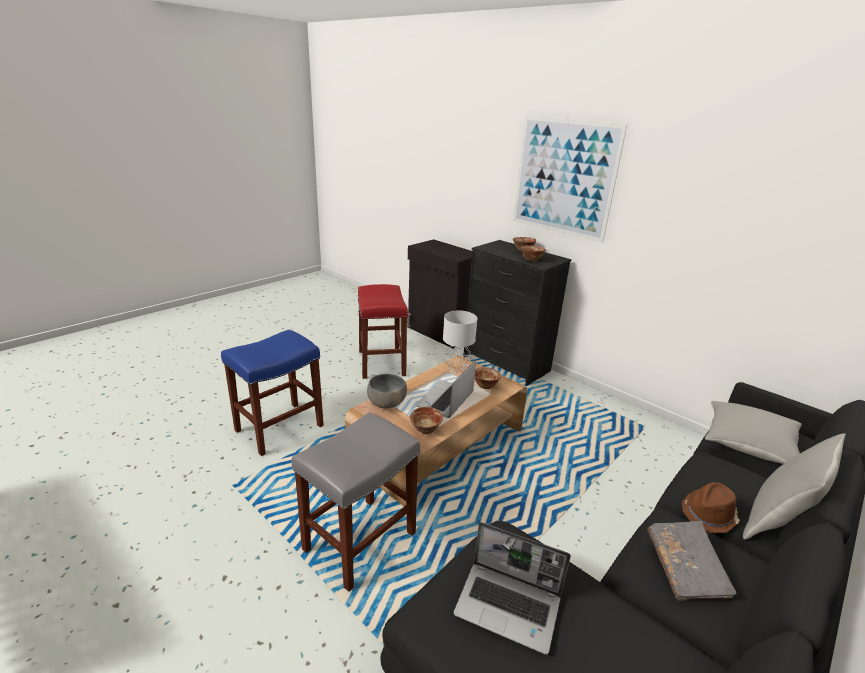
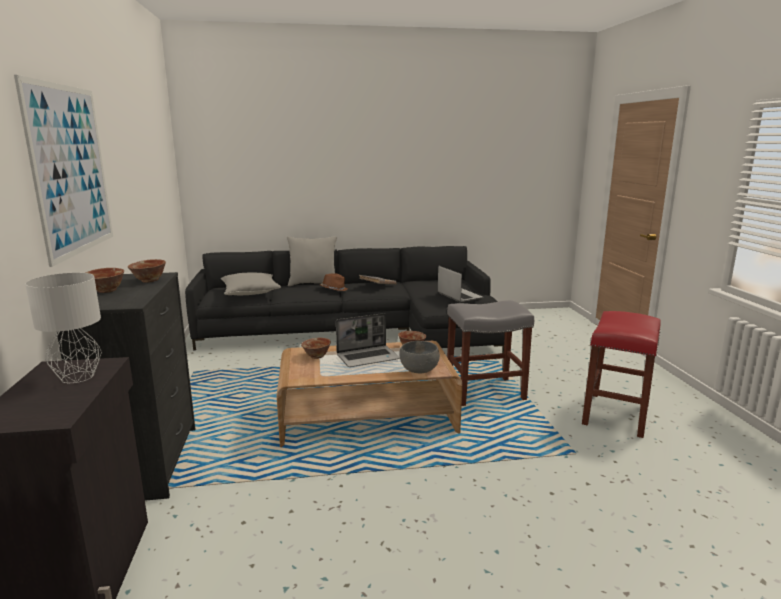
camera: 140 degrees left, 10 degrees down
blue stool [221,329,324,456] -> none
red stool [358,284,408,379] -> red stool moved to [582,311,661,438]
grey table lamp [443,311,477,372] -> grey table lamp moved to [25,273,102,383]

